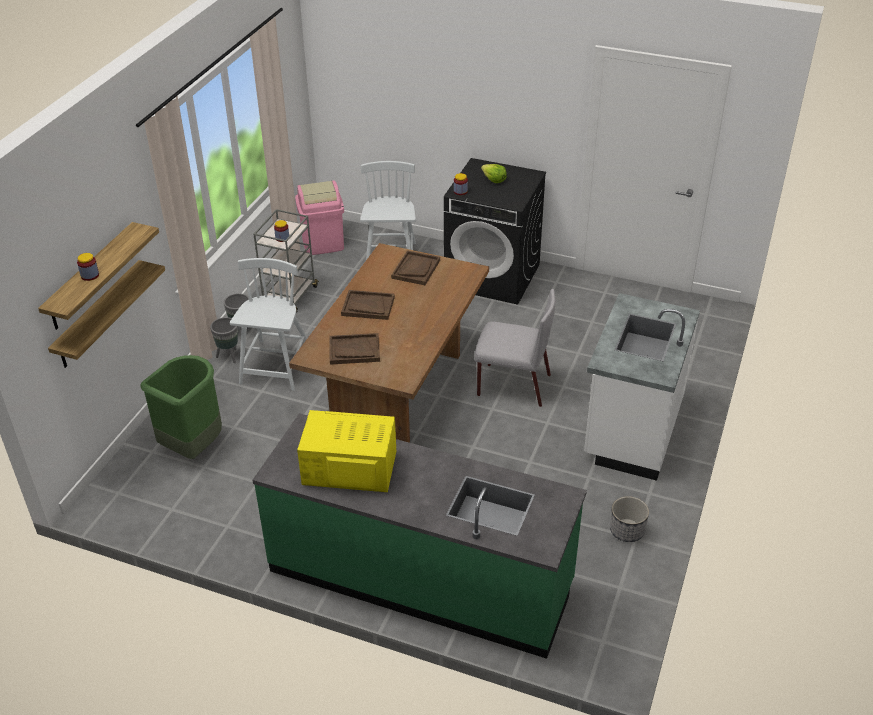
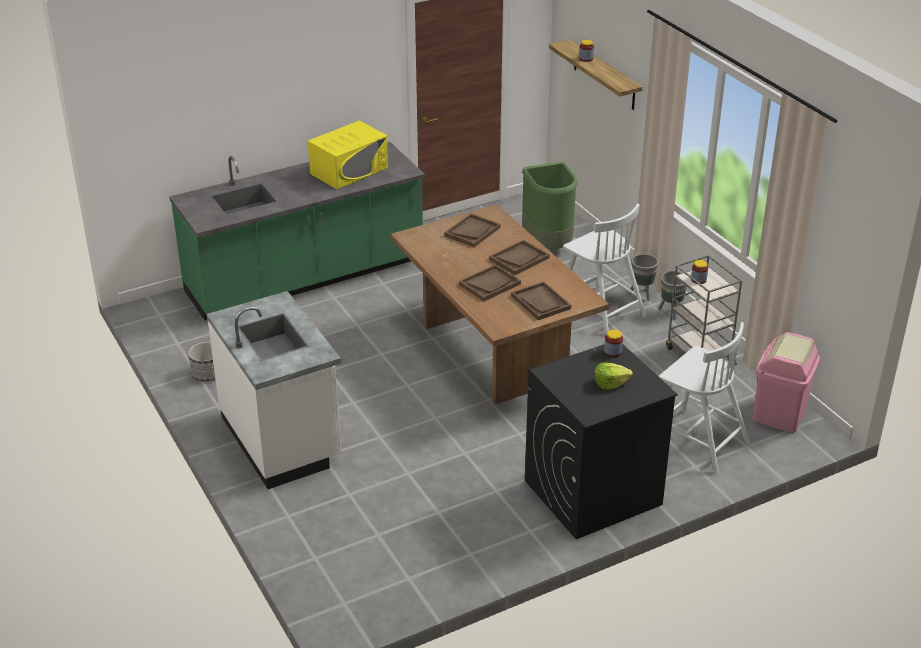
camera: 130 degrees right, 5 degrees down
shelf [48,260,165,368] -> none
grey chair [475,289,555,407] -> none
none -> brown tray [459,264,521,301]

